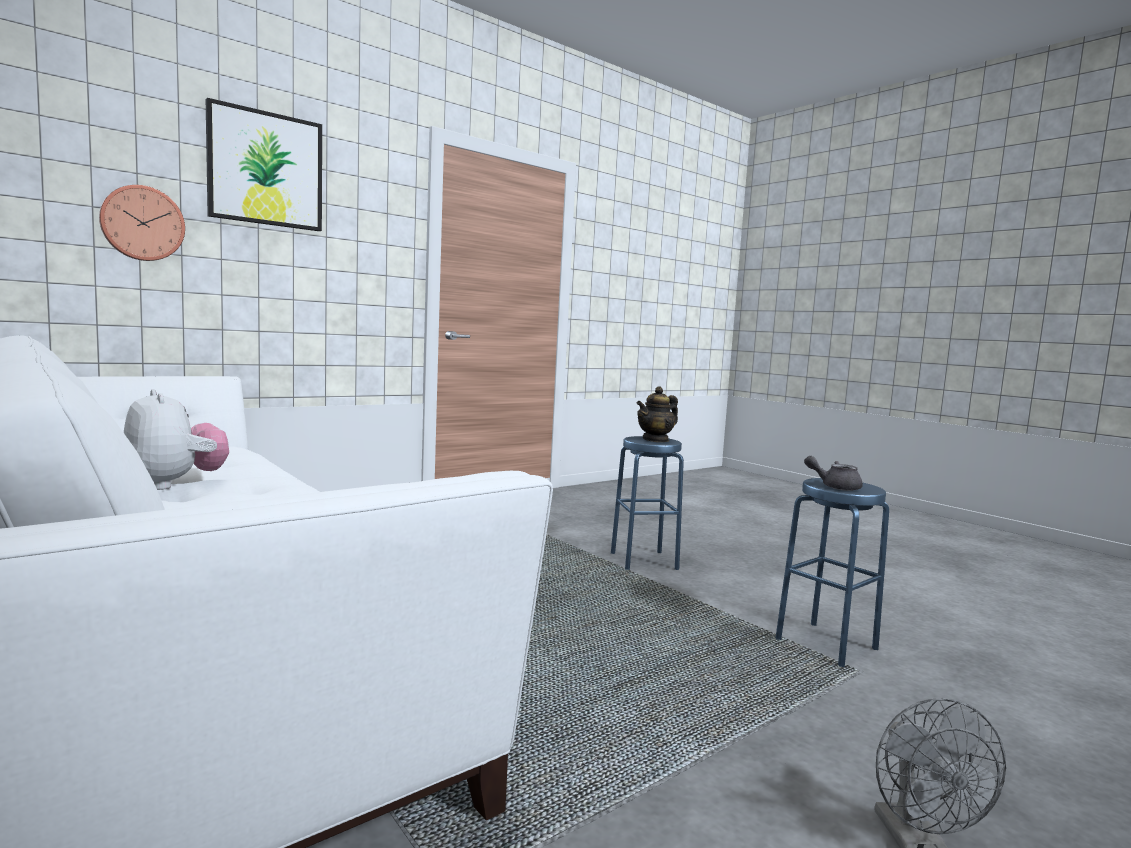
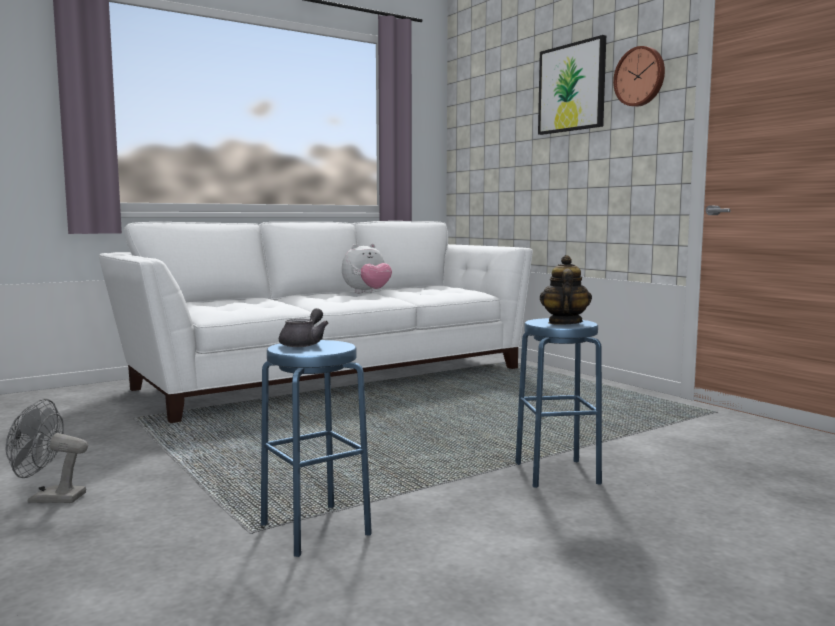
camera: 95 degrees right, 0 degrees up
wall clock [99,185,185,261] -> wall clock moved to [613,46,665,107]
teapot [637,386,678,442] -> teapot turned 45 degrees clockwise [540,255,592,325]

